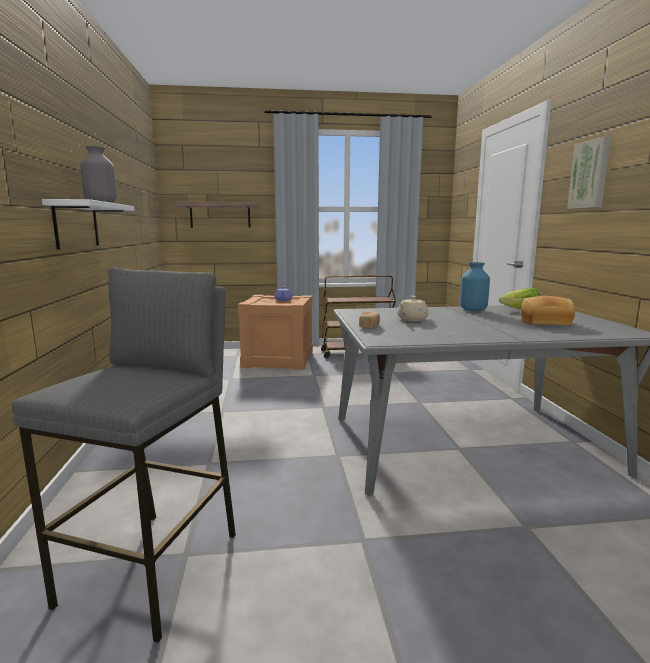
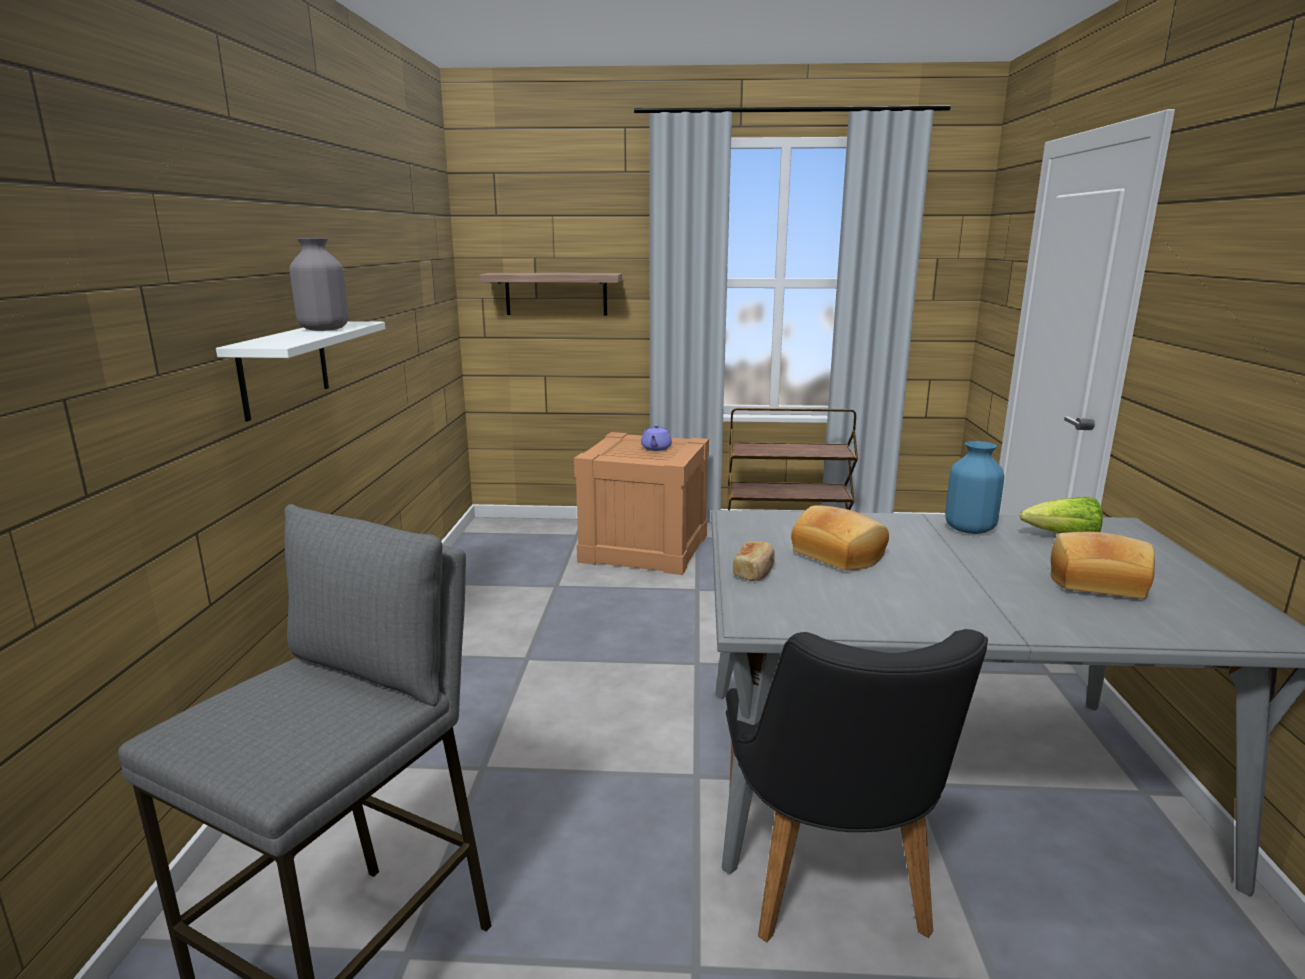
camera: 10 degrees right, 5 degrees up
beige teapot [397,296,429,321] -> bread [791,505,889,571]
picture [567,136,611,209] -> none
none -> black chair [726,629,988,942]

